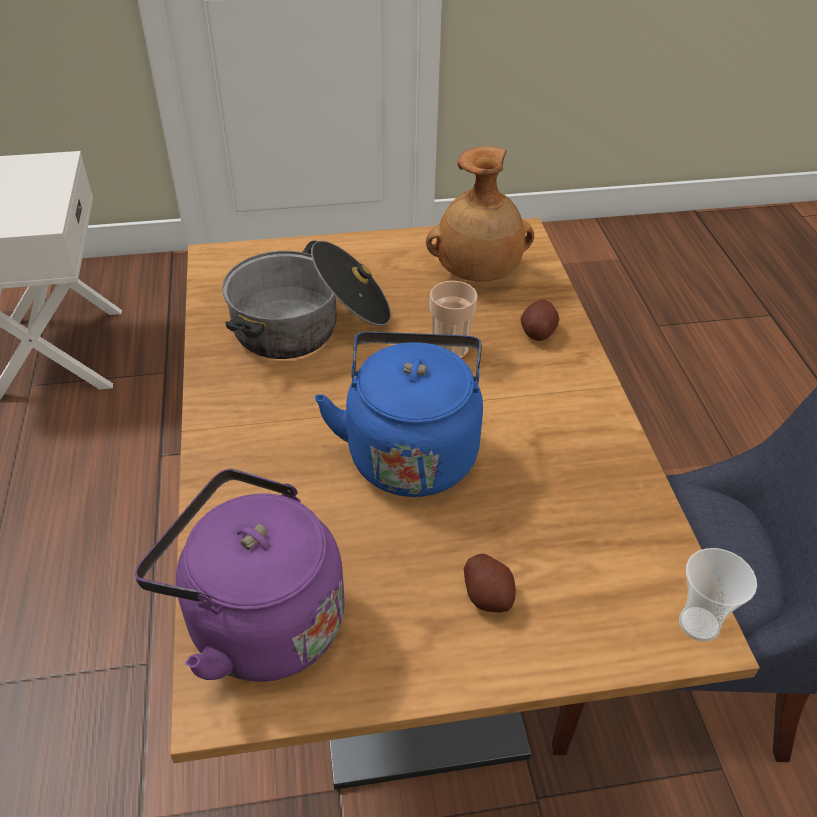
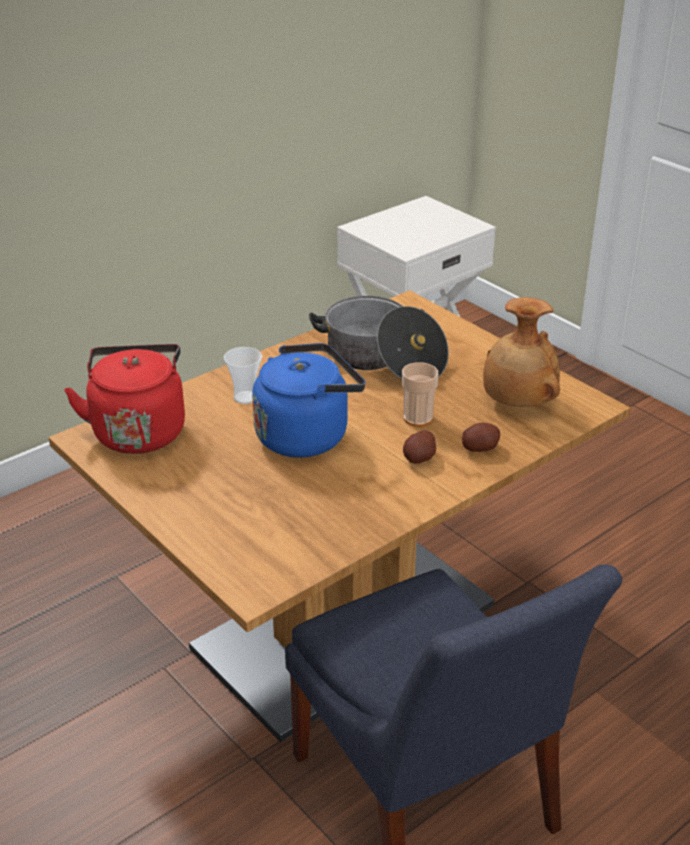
camera: 60 degrees right, 10 degrees down
purple kettle [135,468,345,682] -> red kettle [64,344,185,454]
potato [464,554,516,612] -> potato moved to [403,430,436,464]
cup [679,548,757,642] -> cup moved to [224,347,262,404]

